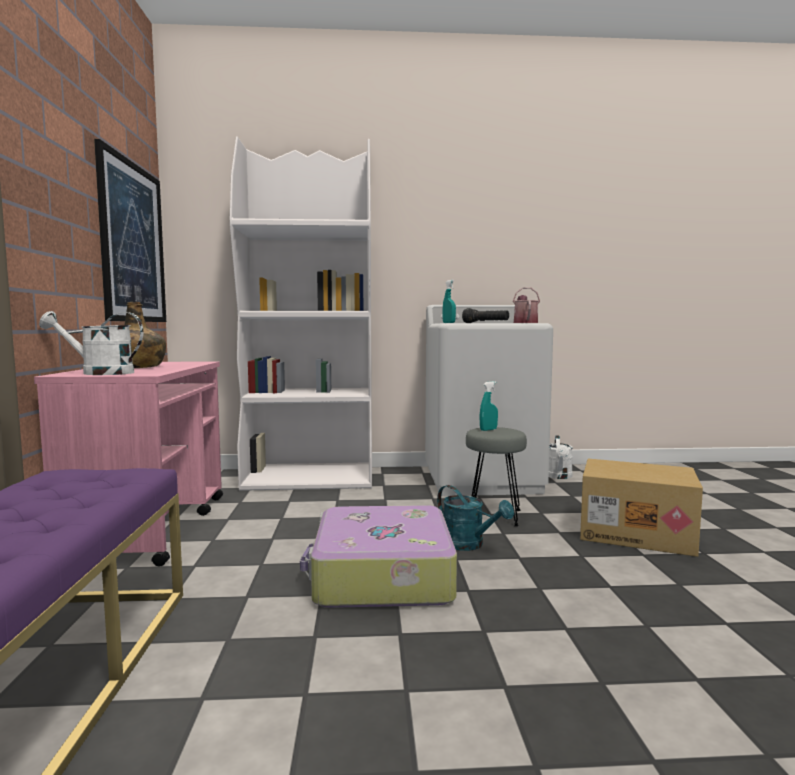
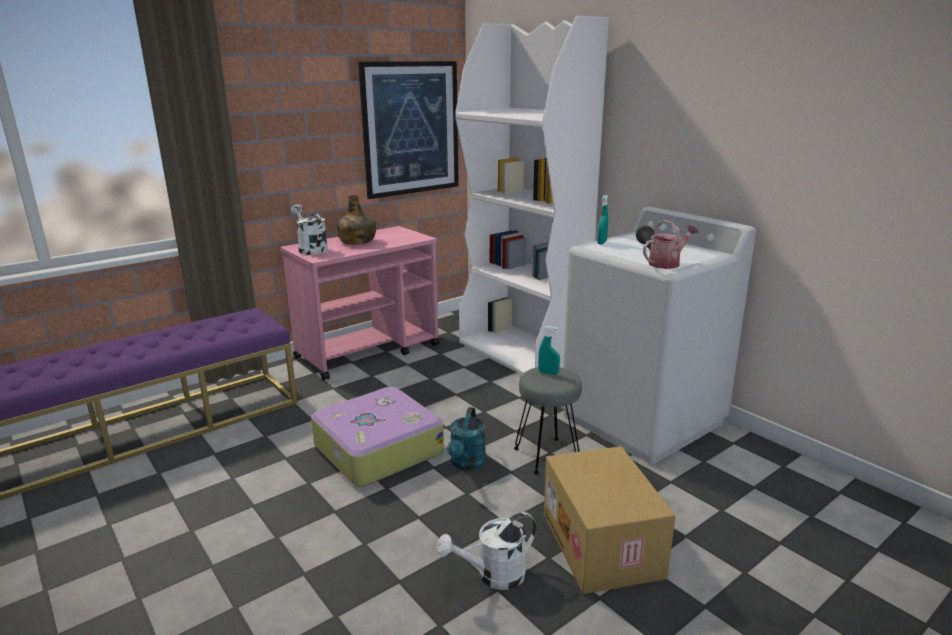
camera: 55 degrees right, 15 degrees up
white watering can [549,435,573,479] -> white watering can moved to [437,512,537,590]

